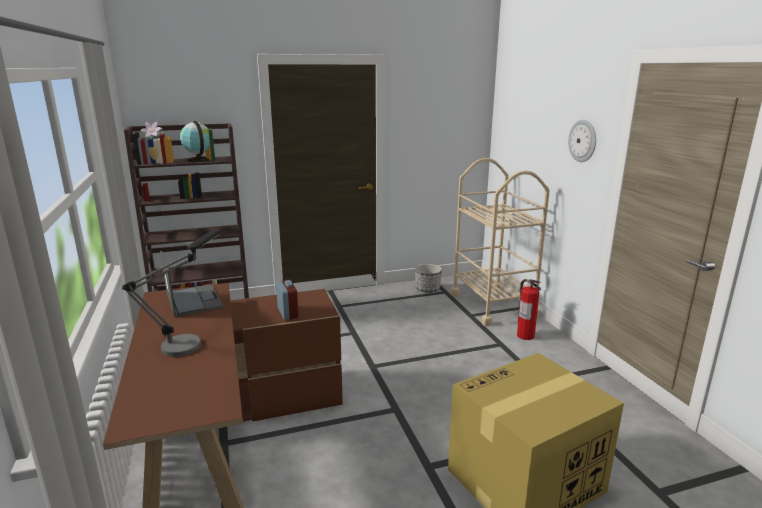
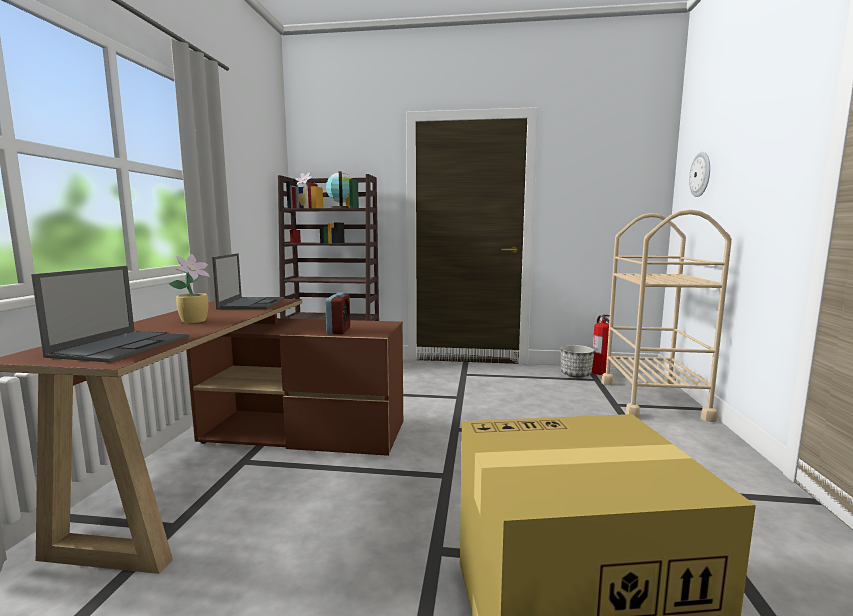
camera: 25 degrees right, 10 degrees down
table lamp [122,230,220,357] -> potted plant [169,254,210,323]
fire extinguisher [517,279,541,340] -> fire extinguisher moved to [592,315,610,375]
wall clock [568,120,596,162] -> wall clock moved to [689,152,710,197]
none -> laptop [31,266,189,363]

